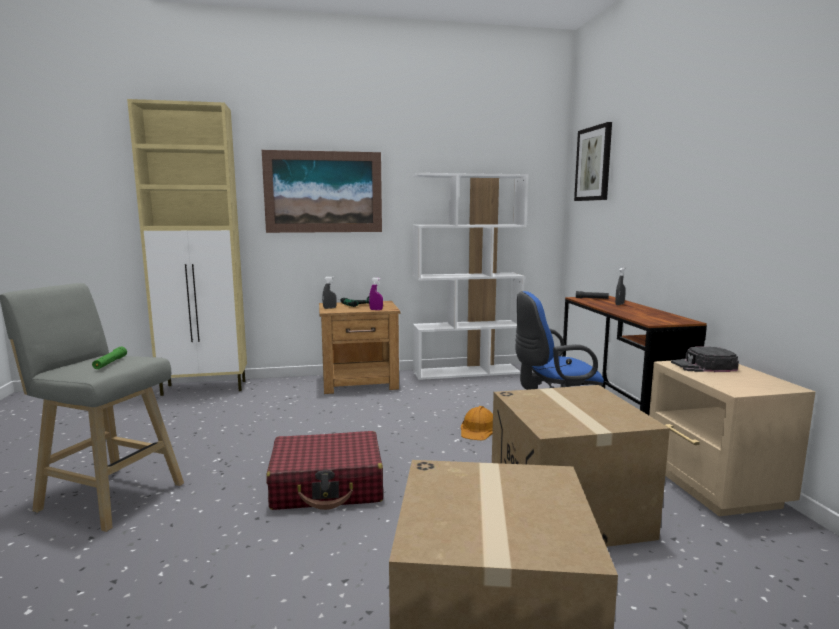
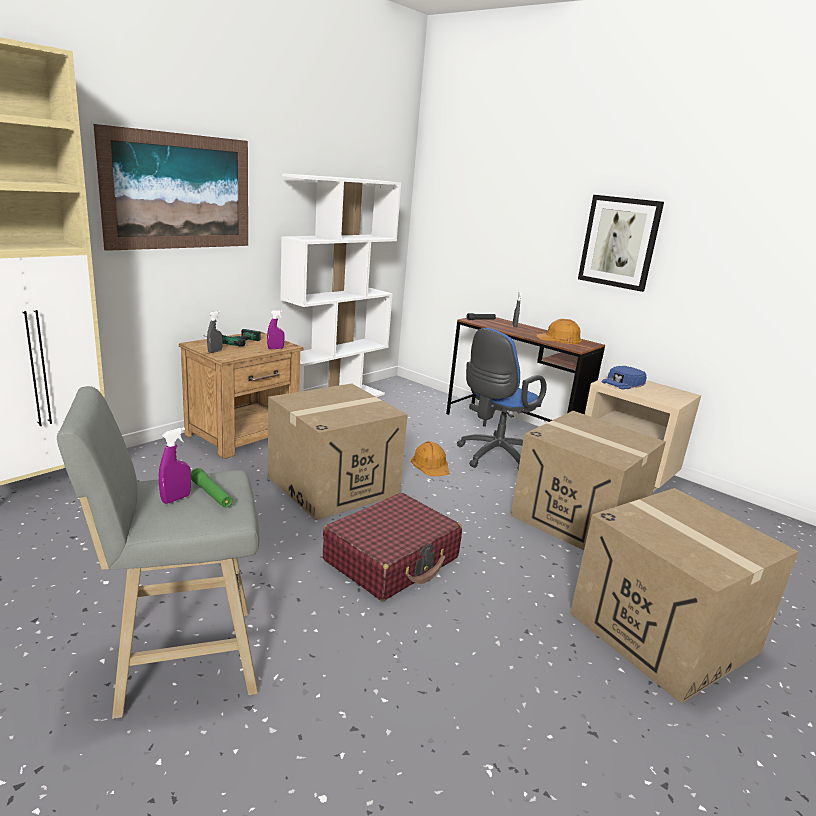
camera: 40 degrees left, 10 degrees up
picture [574,122,612,201] -> picture moved to [578,195,664,292]
black cap [671,346,739,372] -> blue cap [602,366,647,390]
none -> purple spray bottle [159,427,191,504]
none -> cardboard box [268,384,408,520]
none -> orange hard hat [537,319,582,344]

